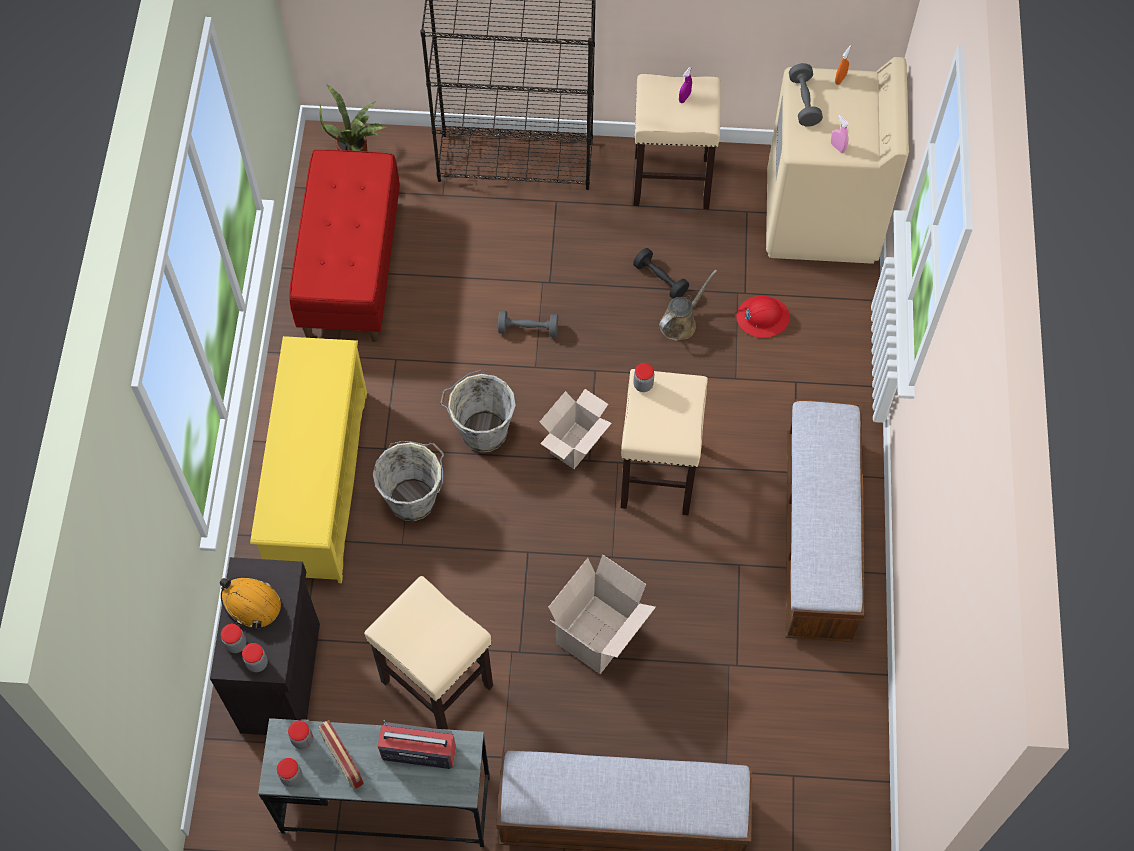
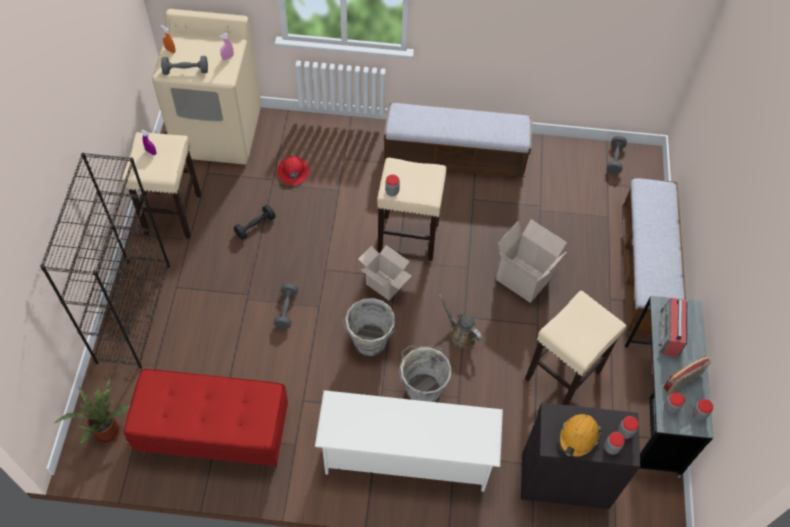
camera: 90 degrees left, 5 degrees down
yellow shoe rack [250,336,367,583] -> white shoe rack [315,390,503,492]
brown watering can [659,269,717,341] -> brown watering can moved to [439,294,482,349]
none -> grey dumbbell [607,136,627,174]

